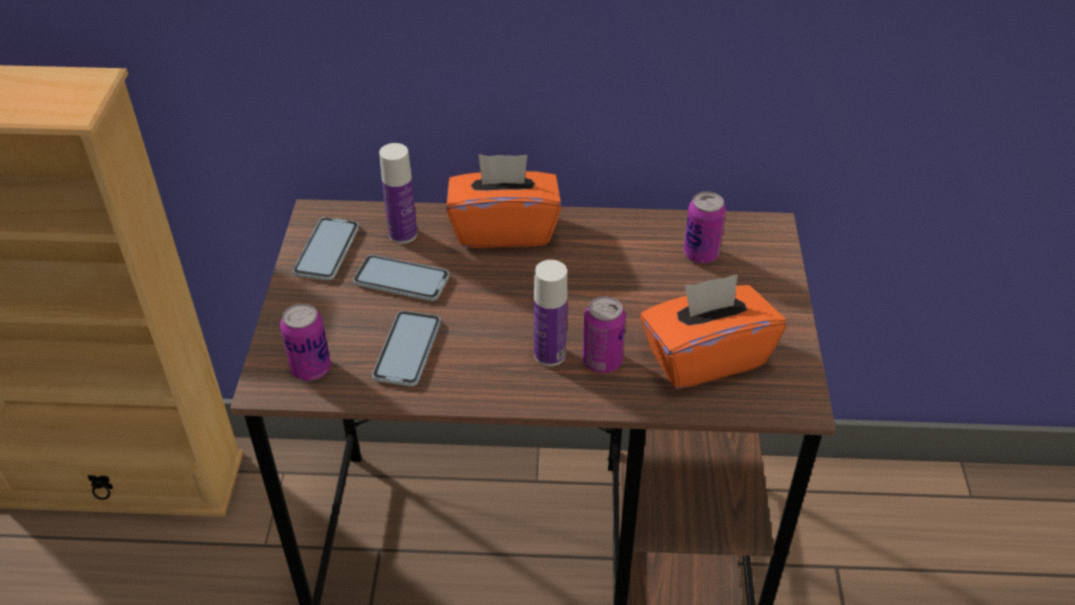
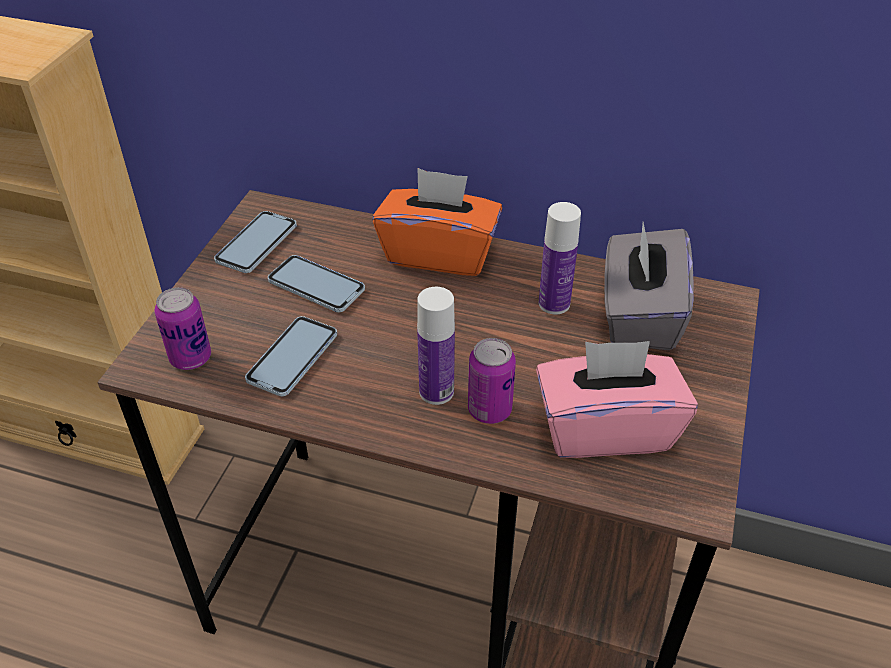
camera: 15 degrees right, 0 degrees up
bottle [379,143,417,244] -> bottle moved to [539,202,581,314]
orange tissue box [640,274,786,389] -> pink tissue box [536,341,698,458]
can [683,192,726,263] -> grey tissue box [604,222,694,350]

